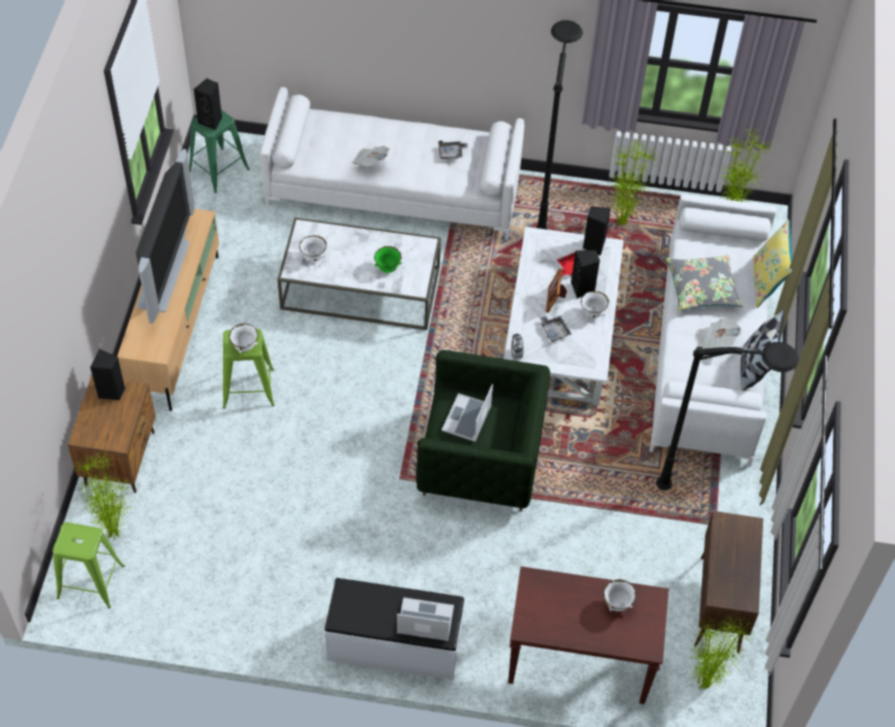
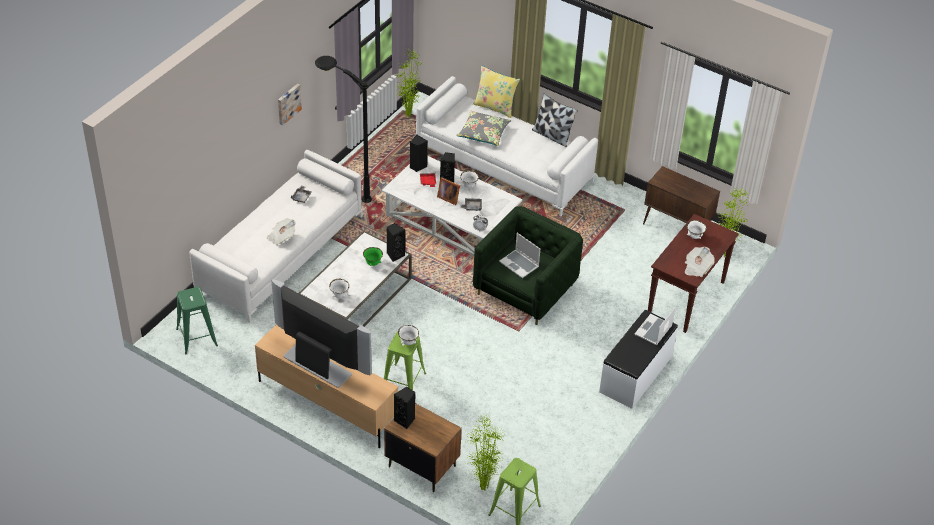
camera: 65 degrees left, 10 degrees down
black speaker [193,78,222,130] -> black speaker moved to [387,223,406,262]
potted plant [610,139,659,225] -> none
black floor lamp [656,342,799,490] -> none
newspaper [696,319,741,349] -> newspaper moved to [685,247,715,277]
none -> picture [278,84,302,125]

